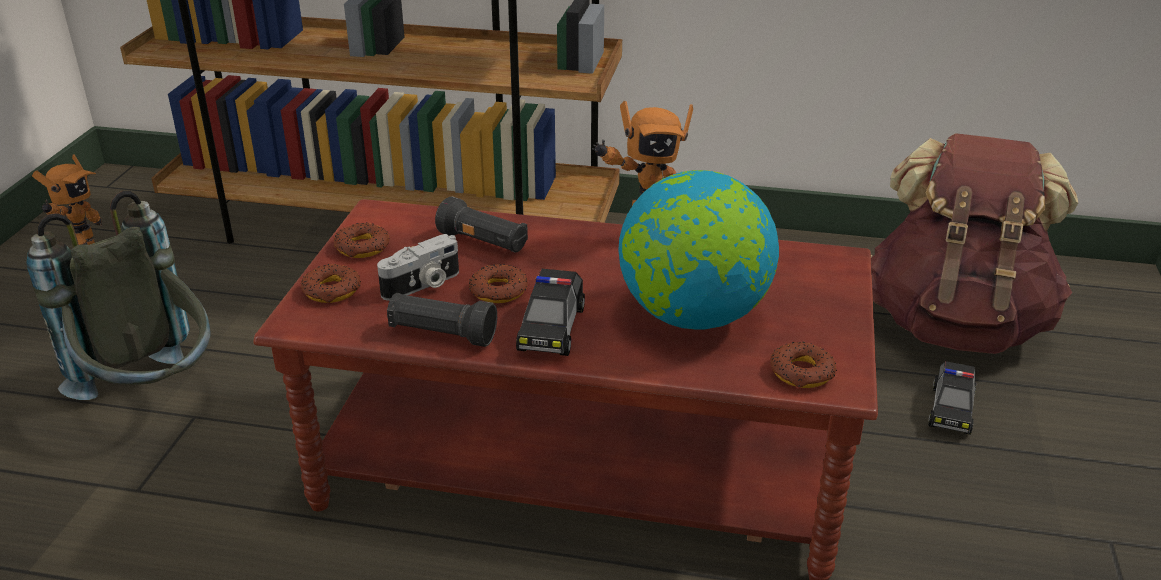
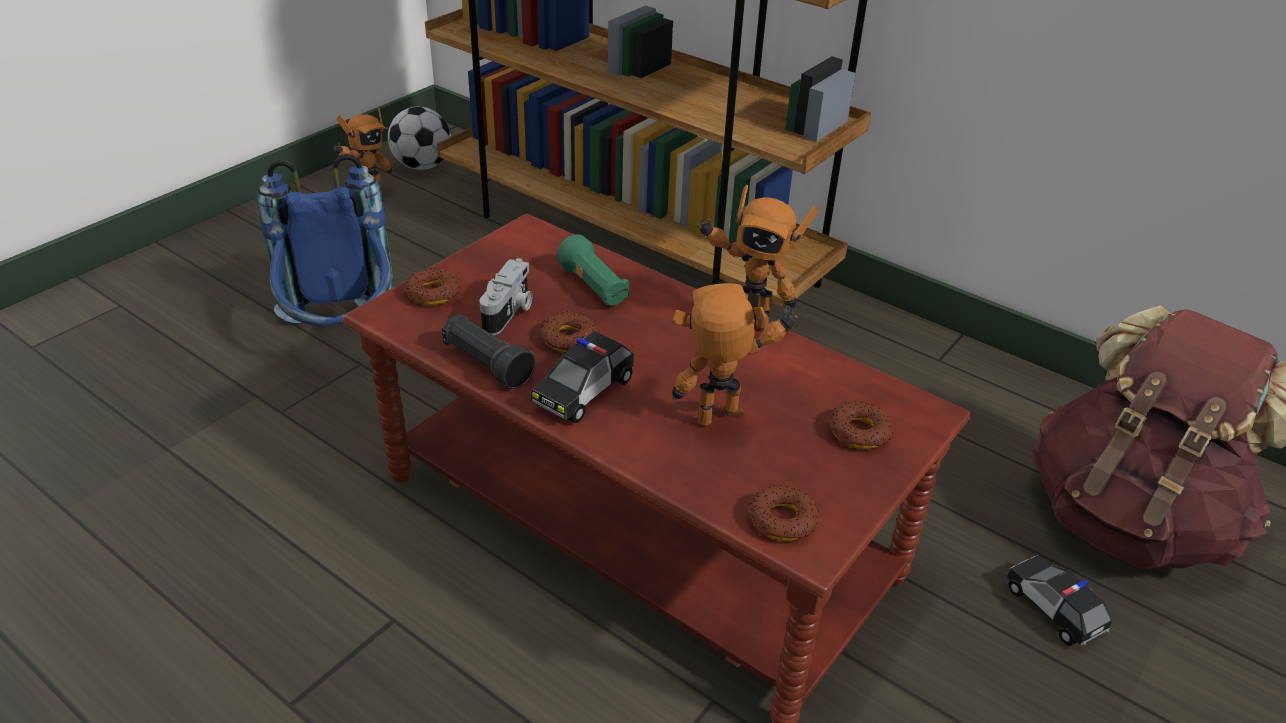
camera: 25 degrees right, 5 degrees up
grey backpack [26,191,211,400] -> blue backpack [256,154,393,326]
donut [334,223,390,258] -> donut moved to [829,402,893,449]
camera [377,234,459,301] -> camera turned 60 degrees counterclockwise [479,258,532,335]
black flashlight [435,197,528,253] -> green flashlight [556,234,629,306]
globe [618,170,779,330] -> toy robot [672,283,798,426]
toy car [928,361,976,435] -> toy car turned 105 degrees clockwise [1007,555,1113,646]
none -> football [388,107,451,170]

